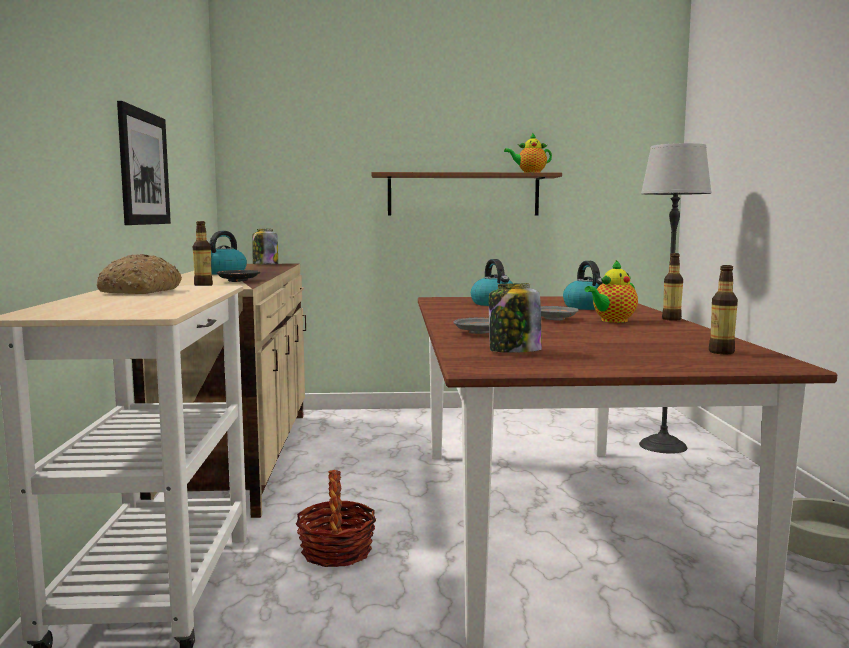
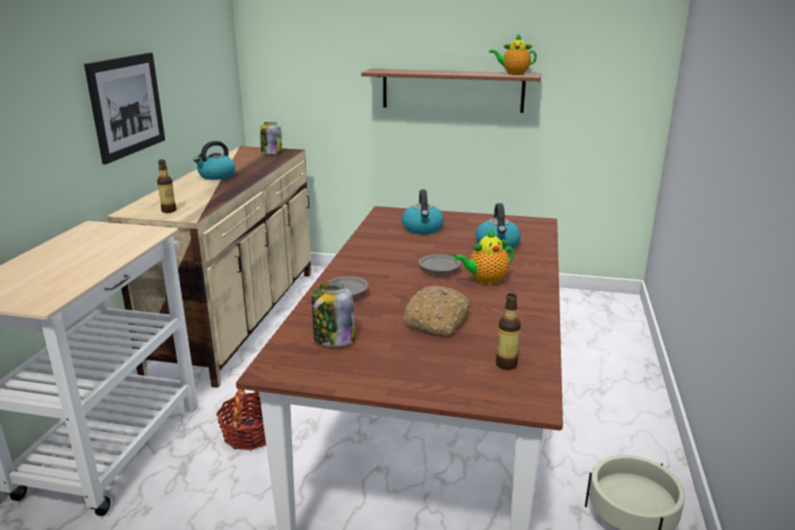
camera: 15 degrees right, 15 degrees up
bread [97,254,182,294] -> bread moved to [404,286,470,335]
black plate [216,270,260,282] -> none
floor lamp [639,143,712,454] -> none
bottle [662,253,683,321] -> none

